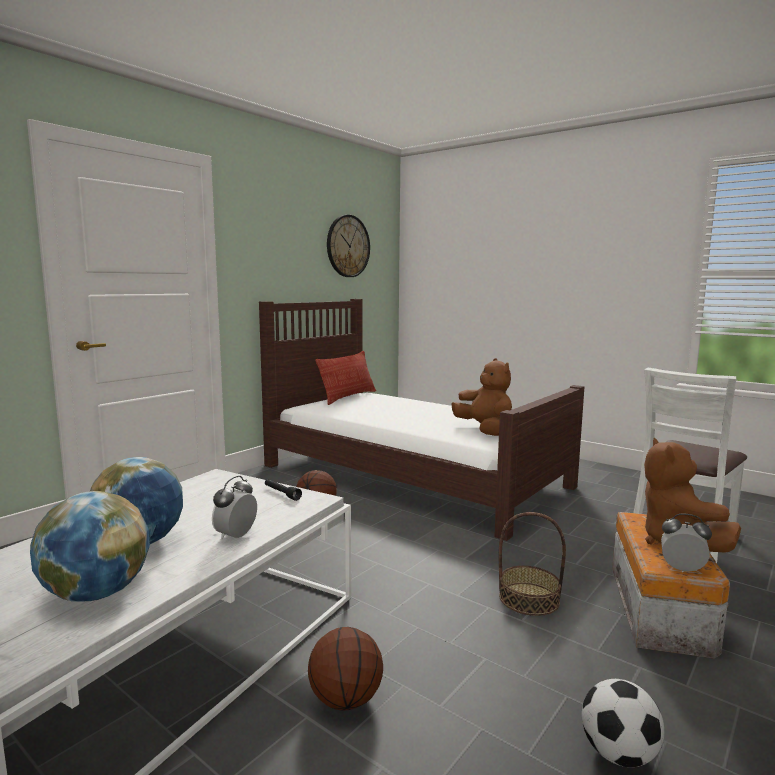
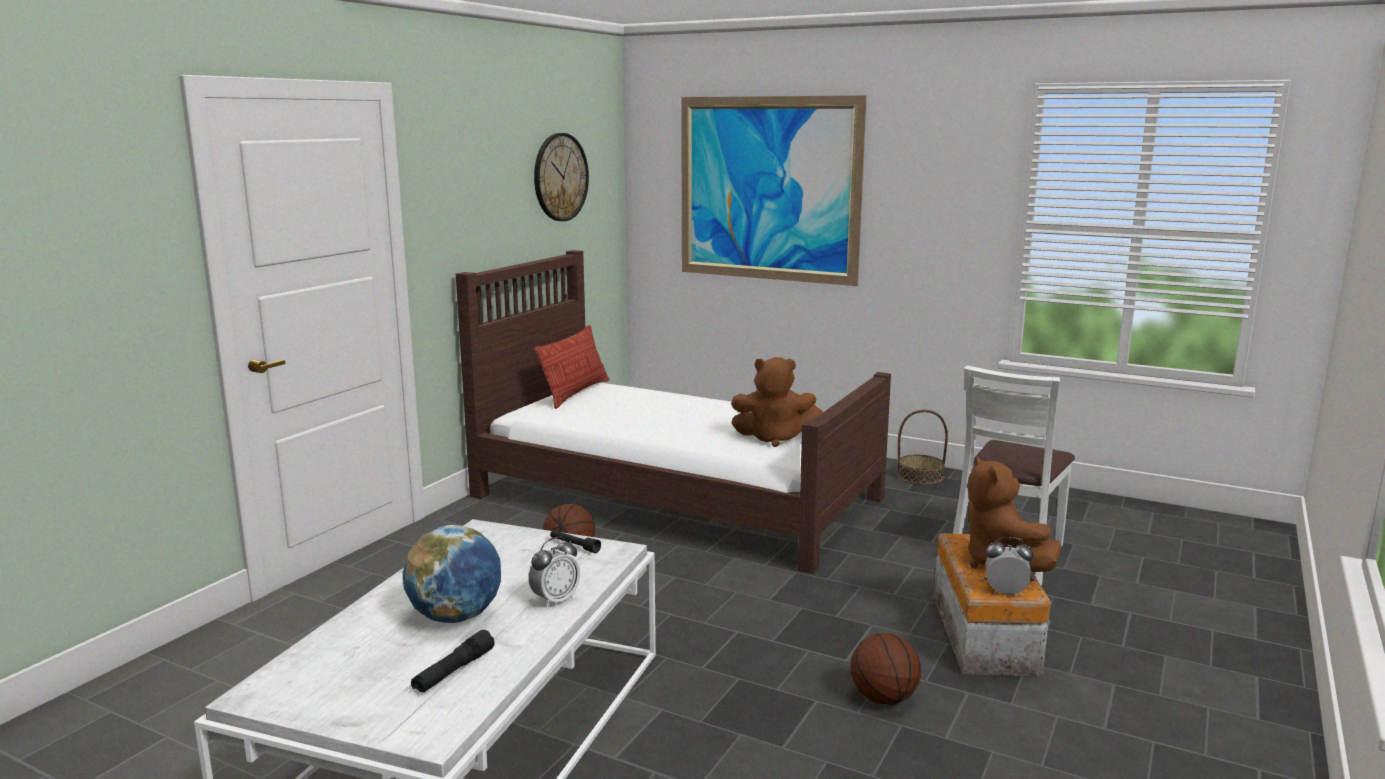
camera: 10 degrees left, 5 degrees up
globe [30,491,150,601] -> black flashlight [411,630,495,692]
alarm clock [212,476,257,540] -> alarm clock turned 150 degrees counterclockwise [529,537,580,608]
basketball [308,627,383,711] -> basketball moved to [851,633,921,705]
brown plush toy [451,358,512,436] -> brown plush toy turned 135 degrees clockwise [731,357,823,447]
basket [499,512,566,616] -> basket moved to [898,410,948,485]
football [582,679,664,767] -> none
none -> picture [681,95,867,286]

